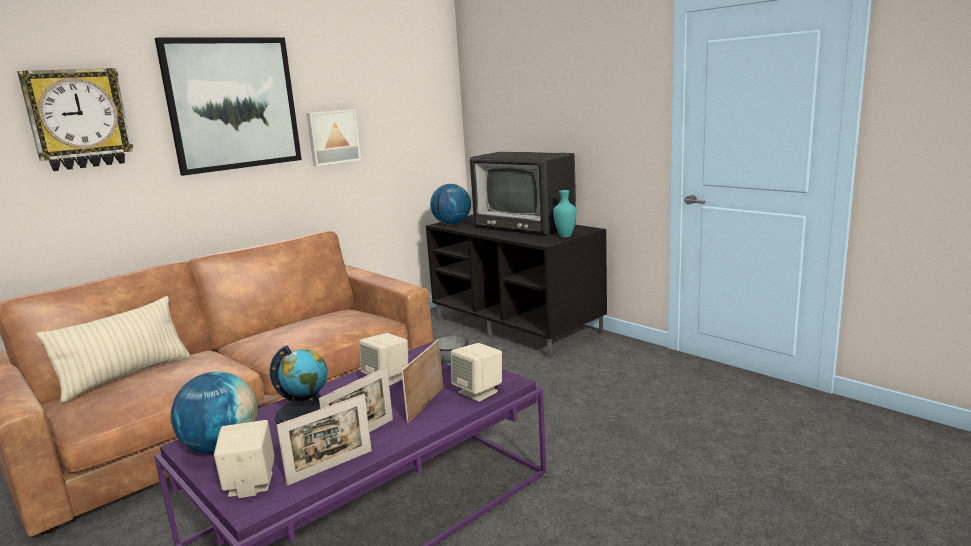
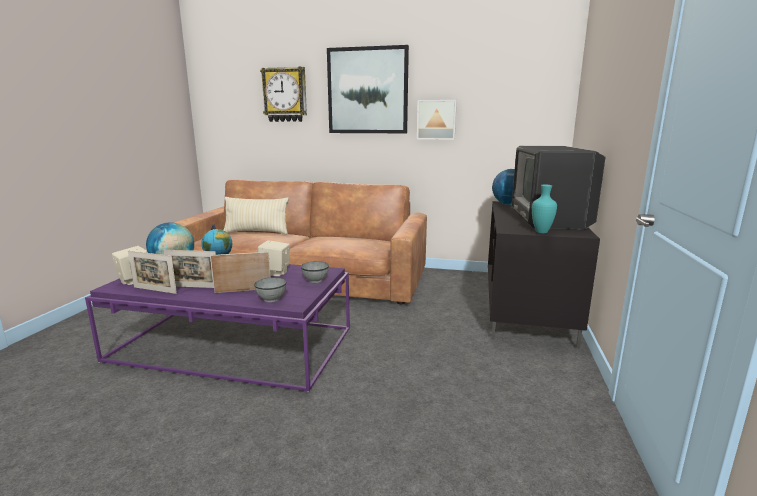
camera: 55 degrees right, 0 degrees up
beige speaker [451,343,502,402] -> grey bowl [254,277,286,302]

